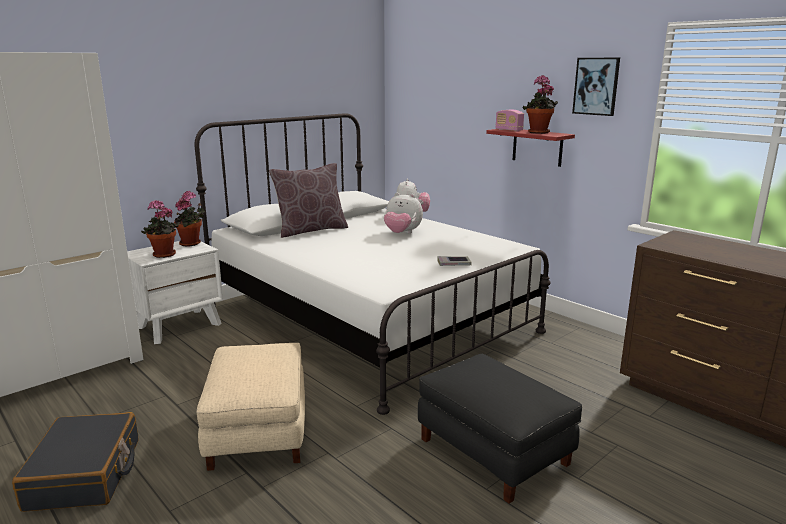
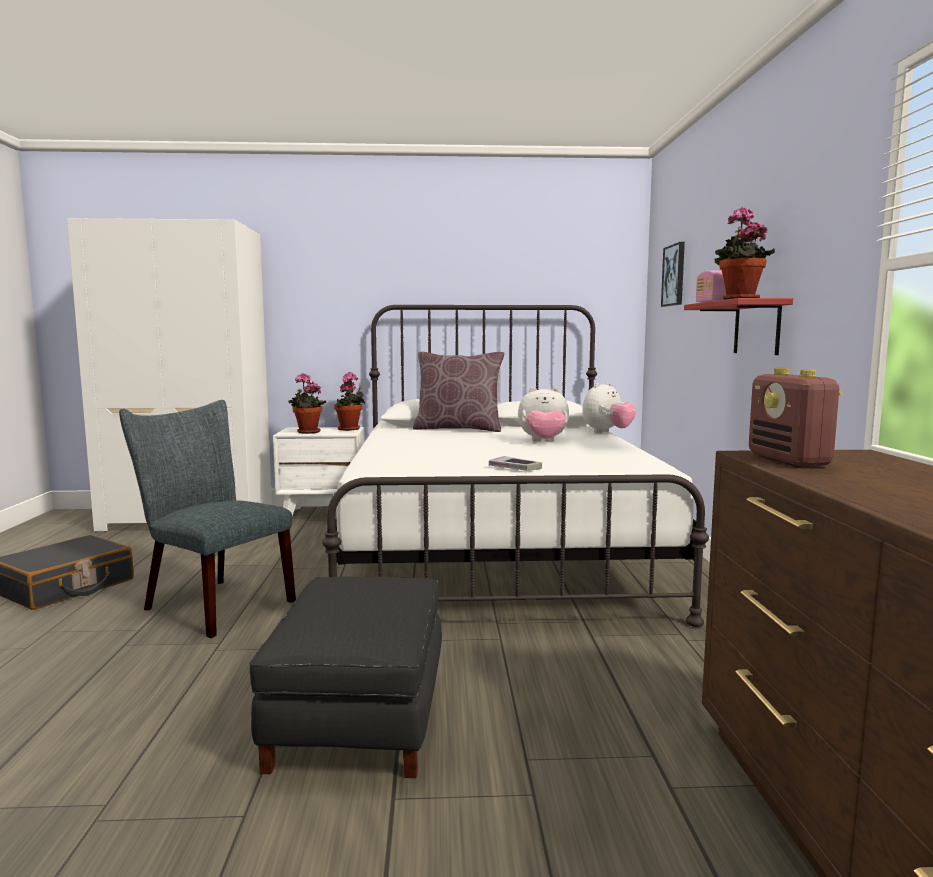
camera: 40 degrees right, 10 degrees down
beige ottoman [196,343,305,471] -> grey chair [119,400,296,638]
plush toy [384,193,423,234] -> plush toy turned 60 degrees counterclockwise [518,387,569,442]
picture [572,58,620,116] -> picture moved to [661,242,685,307]
none -> radio [749,368,843,467]

